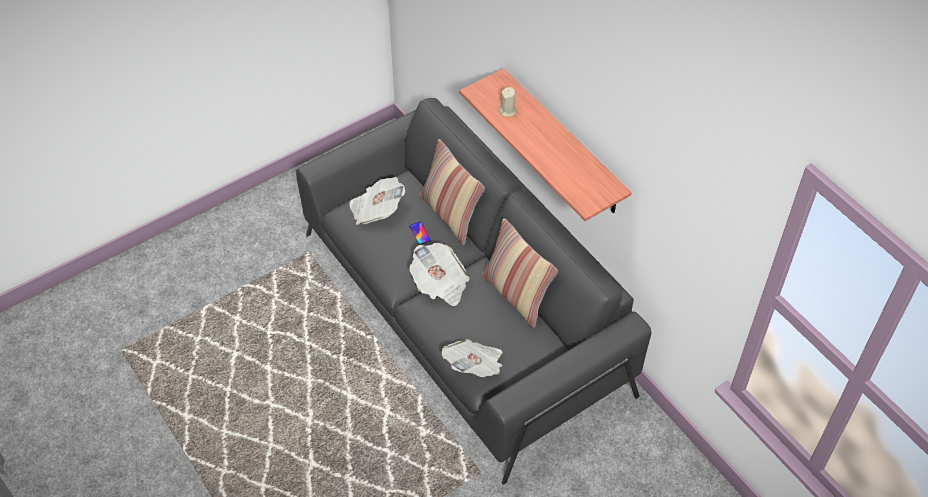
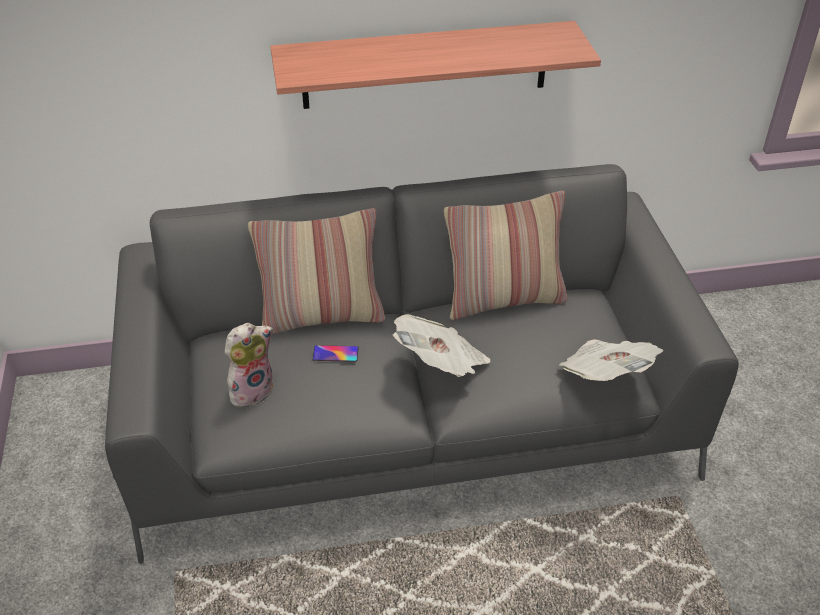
camera: 65 degrees left, 10 degrees down
newspaper [349,177,405,225] -> plush toy [225,323,274,407]
beige candle [498,87,517,117] -> none

